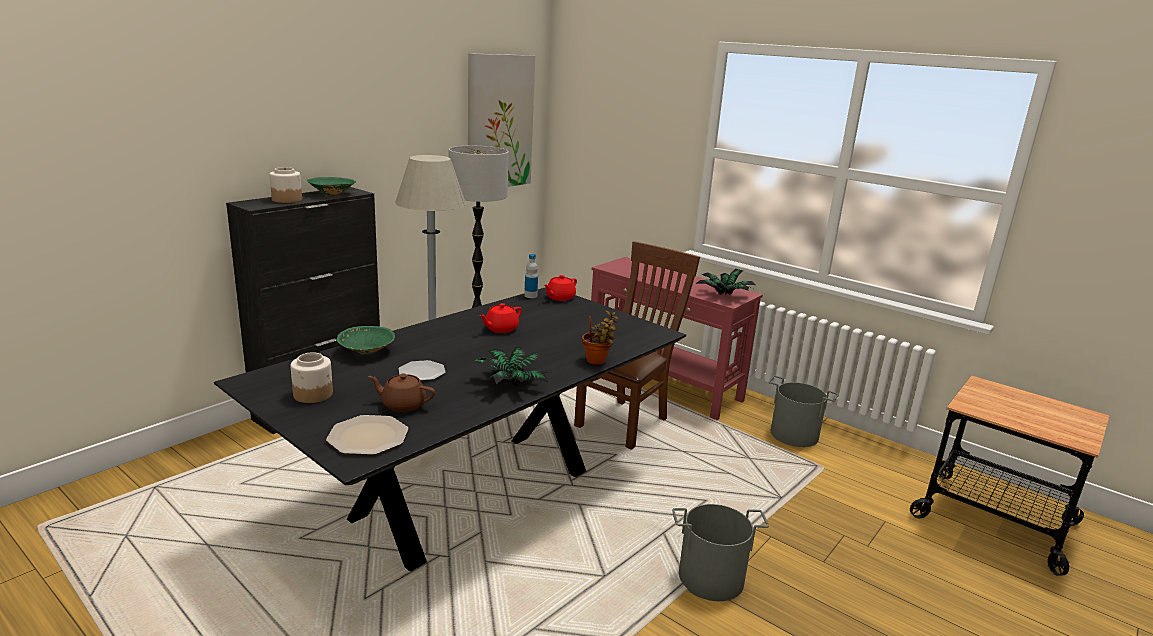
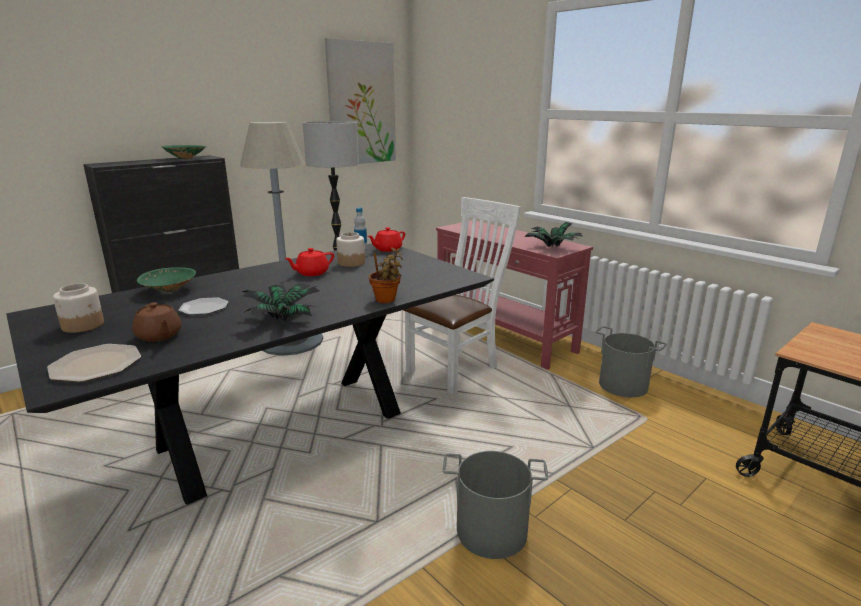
camera: 10 degrees right, 0 degrees up
jar [270,167,302,203] -> jar moved to [336,232,365,267]
brown teapot [368,373,435,412] -> brown teapot turned 150 degrees counterclockwise [132,302,182,342]
brown chair [574,241,700,450] -> white chair [403,197,521,395]

